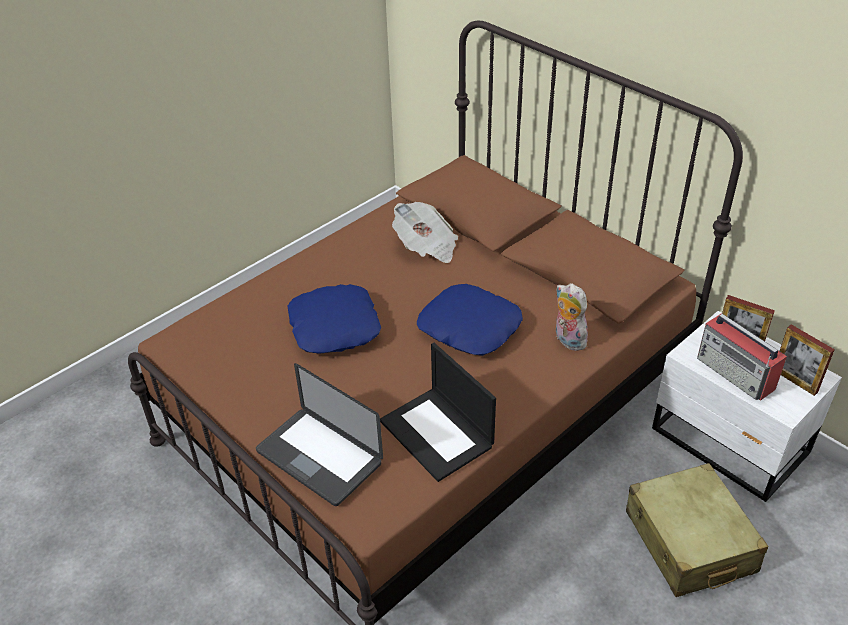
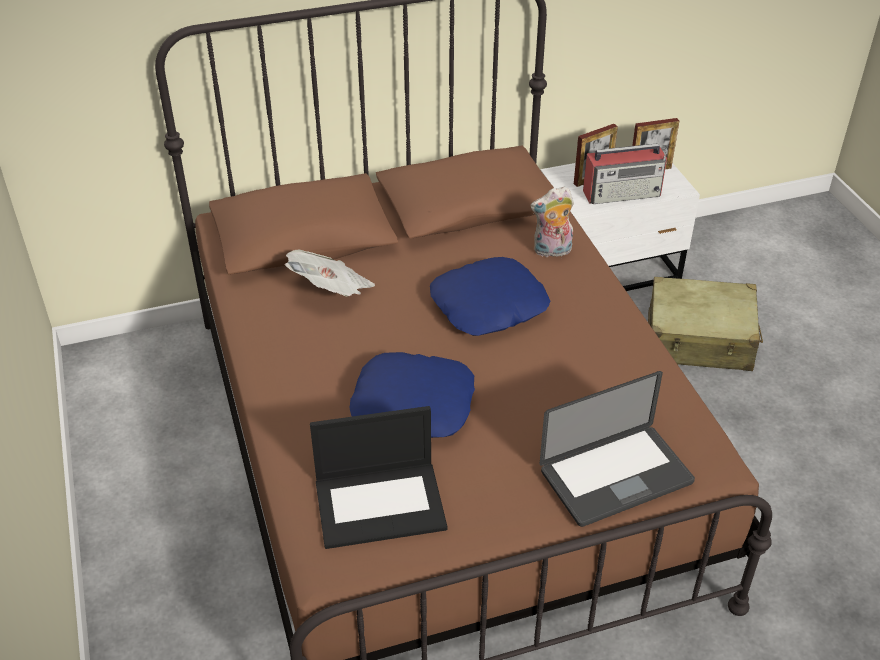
camera: 65 degrees left, 0 degrees up
laptop [380,343,496,482] -> laptop moved to [310,406,448,549]

